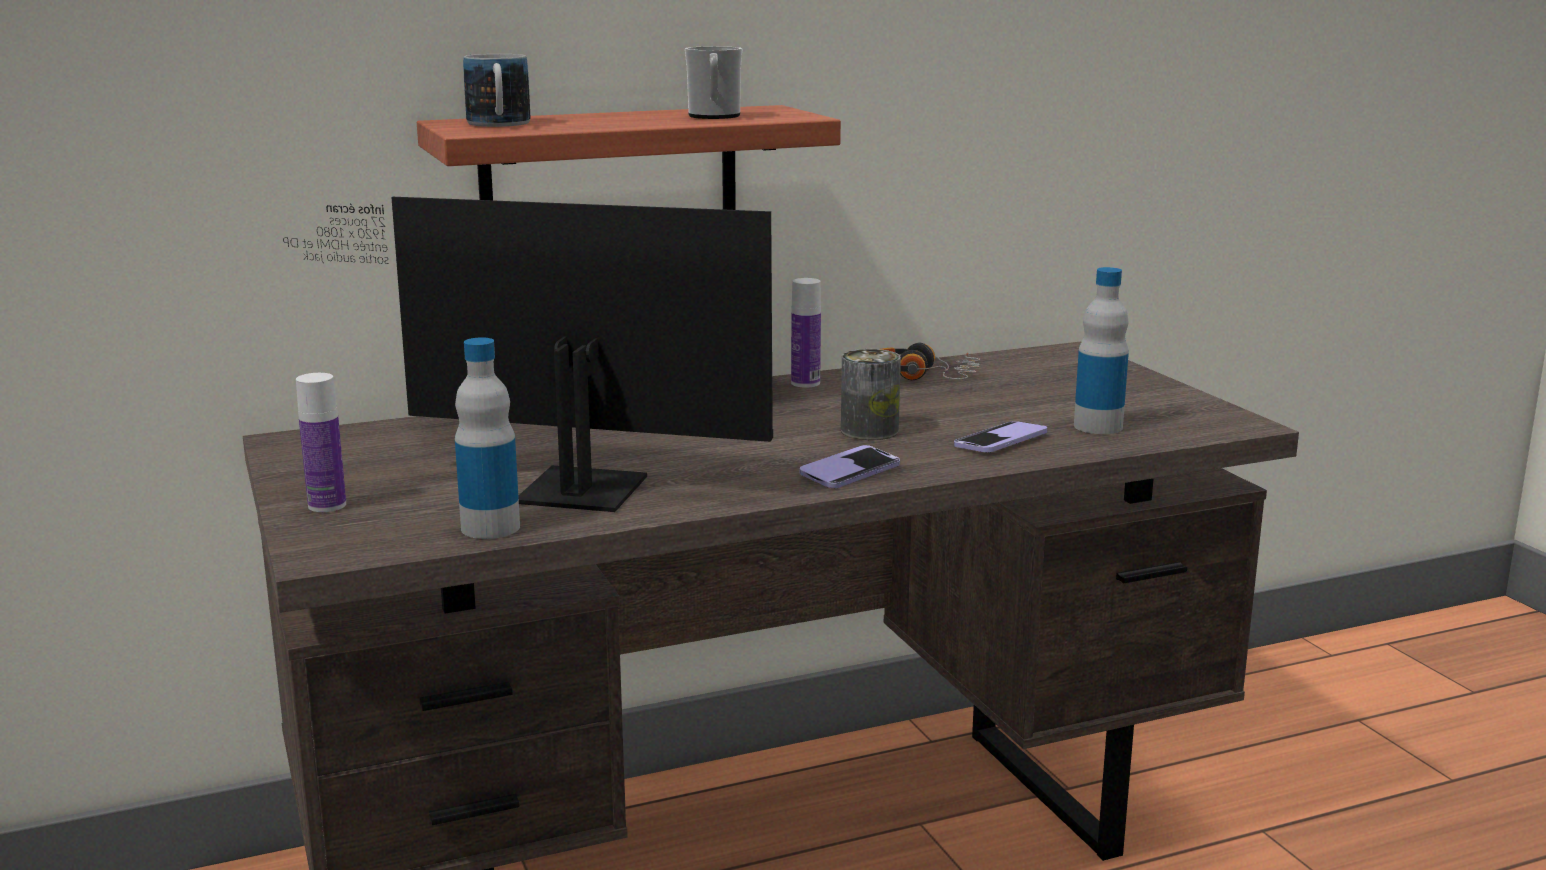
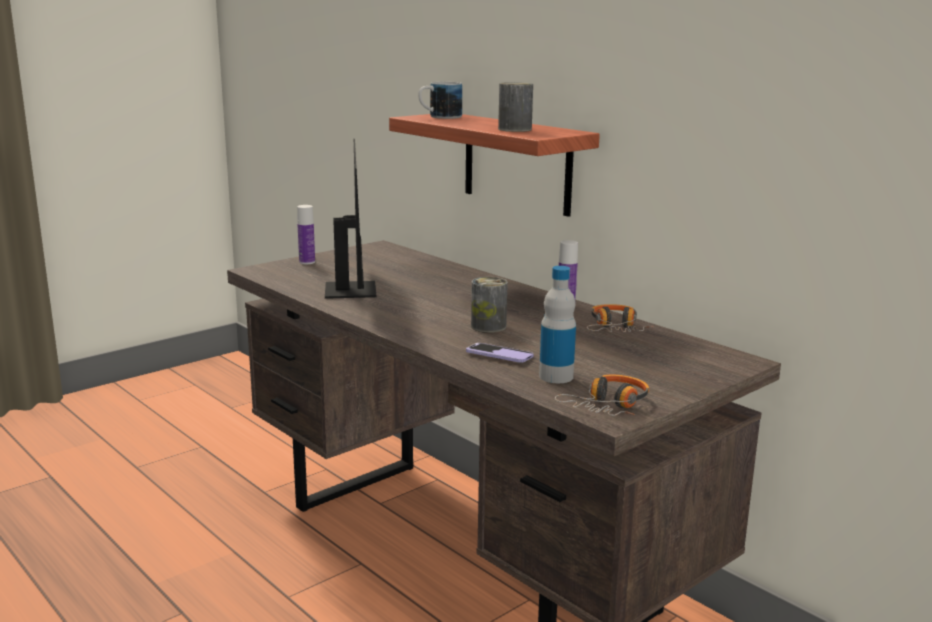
camera: 70 degrees right, 0 degrees up
bottle [455,338,520,539] -> none
mug [685,46,742,119] -> can [498,82,533,132]
phone [799,445,900,488] -> none
none -> headphones [555,375,649,416]

